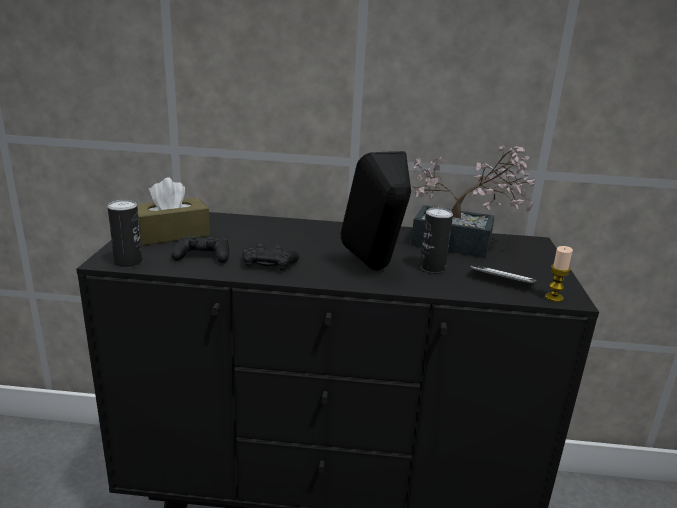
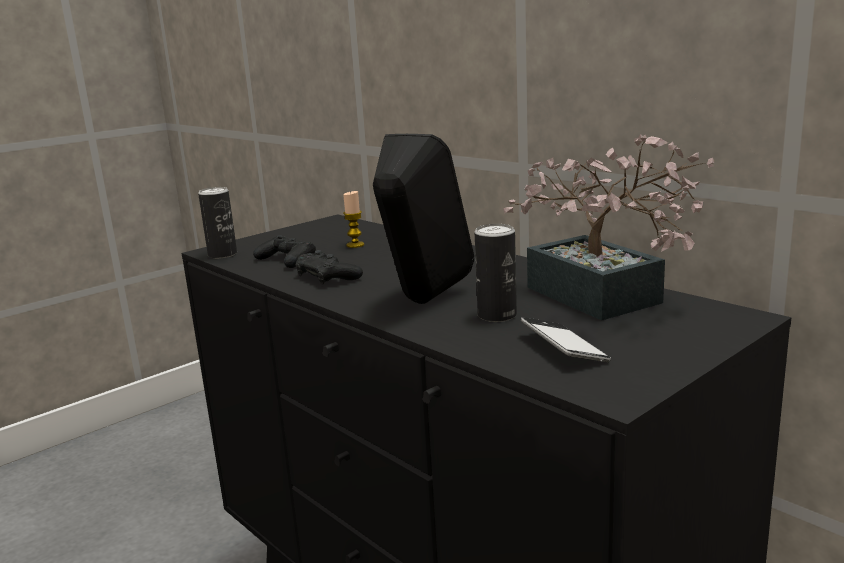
camera: 45 degrees right, 5 degrees down
brown tissue box [137,177,210,245] -> none
candle [545,246,573,302] -> candle moved to [343,191,364,248]

